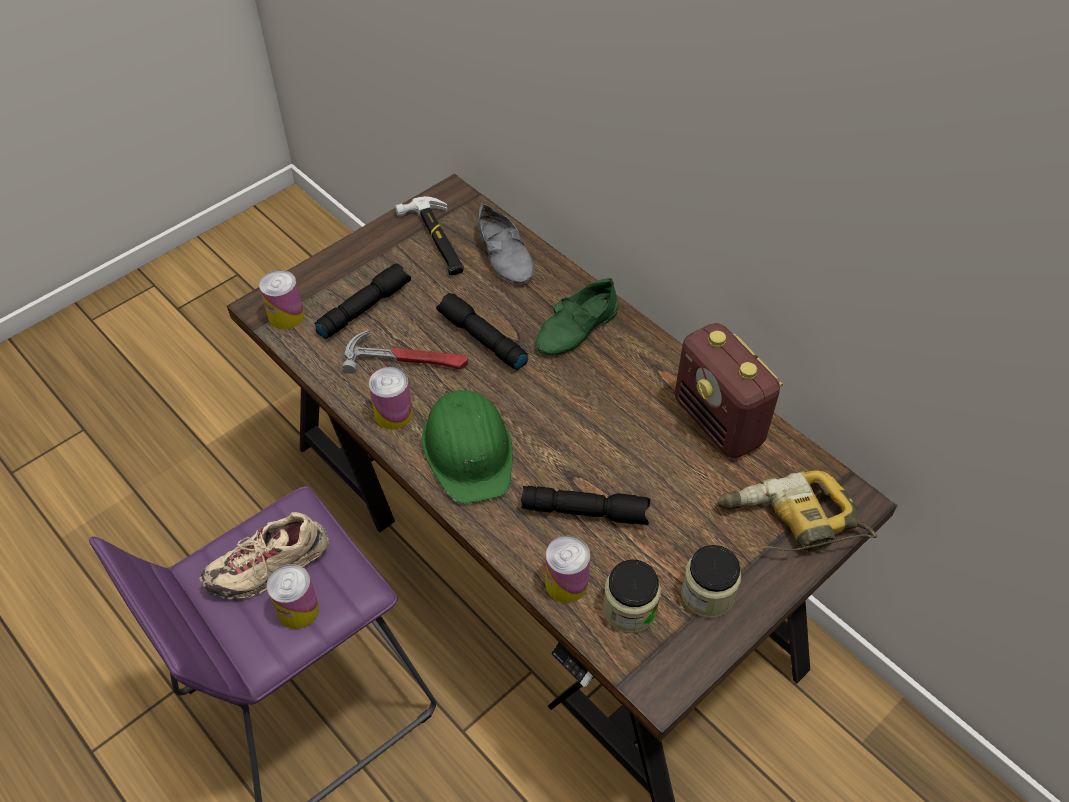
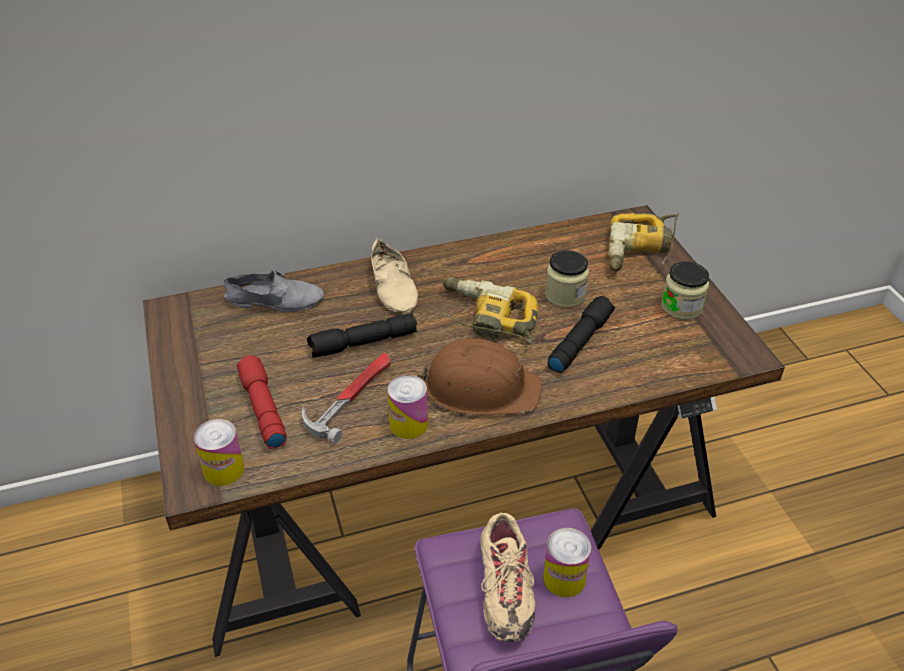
camera: 65 degrees left, 10 degrees down
black flashlight [314,263,411,339] -> red flashlight [237,355,287,449]
hammer [395,196,464,275] -> none
green hard hat [422,390,513,504] -> brown hard hat [417,339,542,415]
green shoe [536,278,619,355] -> beige shoe [371,238,418,314]
can [545,536,590,603] -> none
jar [603,560,661,633] -> jar moved to [545,250,589,308]
radio [675,323,783,458] -> none
none -> power drill [442,277,538,345]

